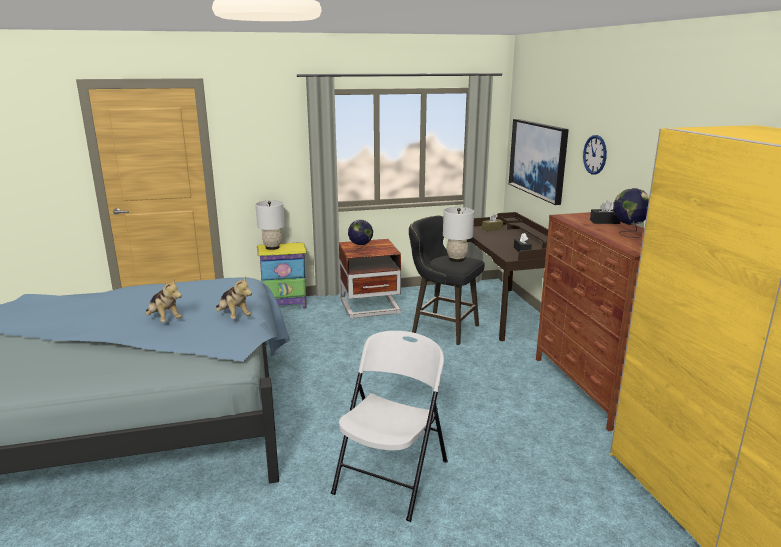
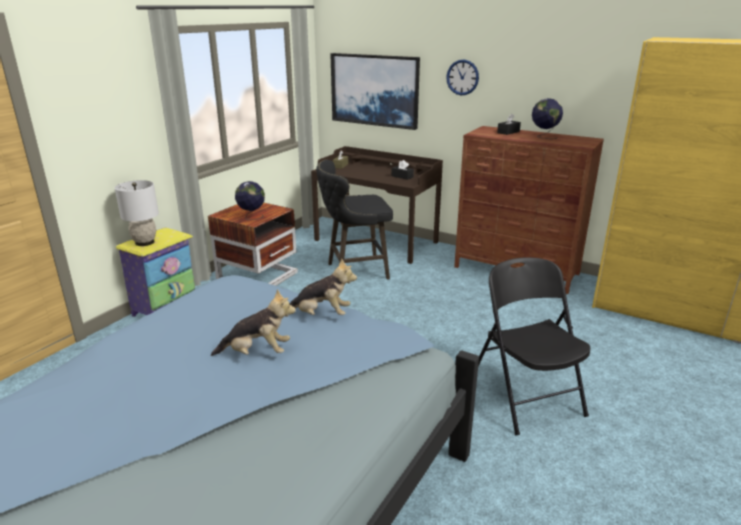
camera: 45 degrees left, 5 degrees up
white chair [331,331,448,522] -> black chair [478,257,590,436]
white table lamp [443,207,474,262] -> none

